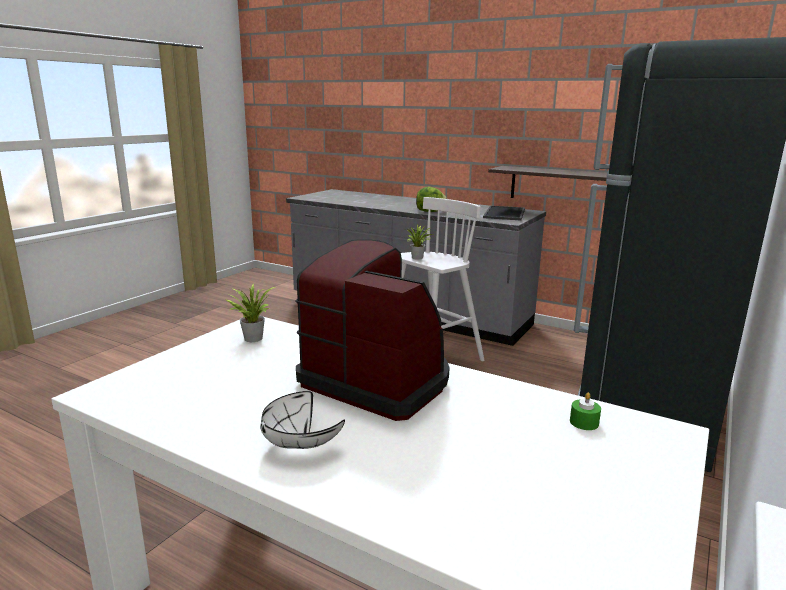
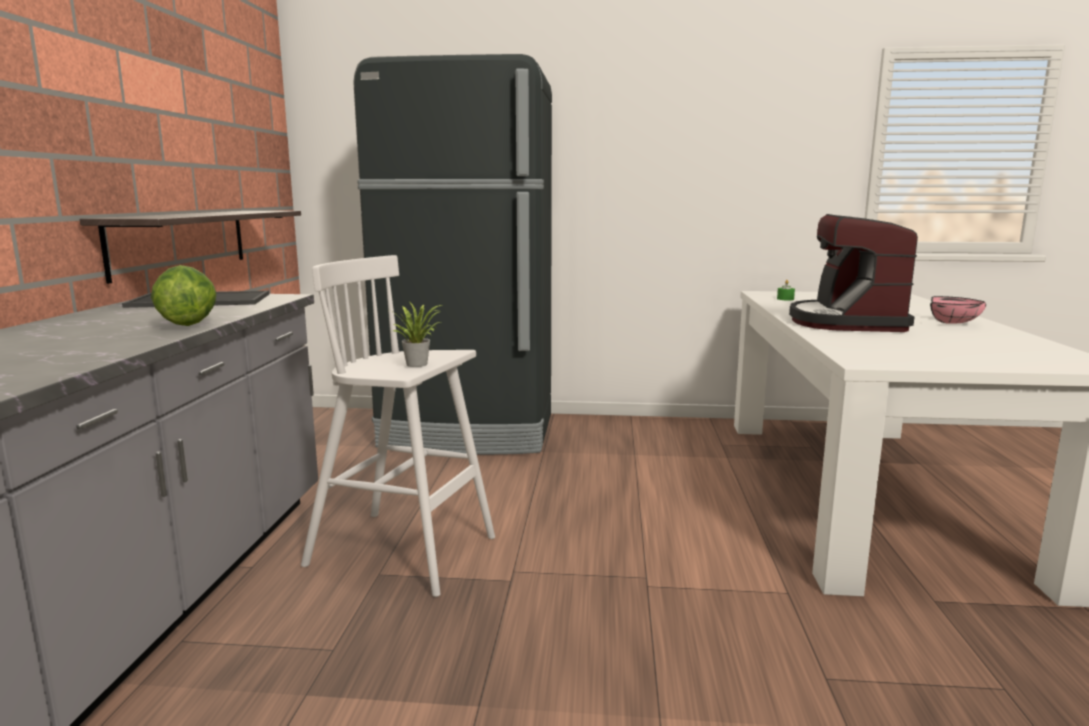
camera: 115 degrees left, 5 degrees down
potted plant [225,284,275,342] -> none
white bowl [260,391,345,449] -> pink bowl [930,296,986,324]

